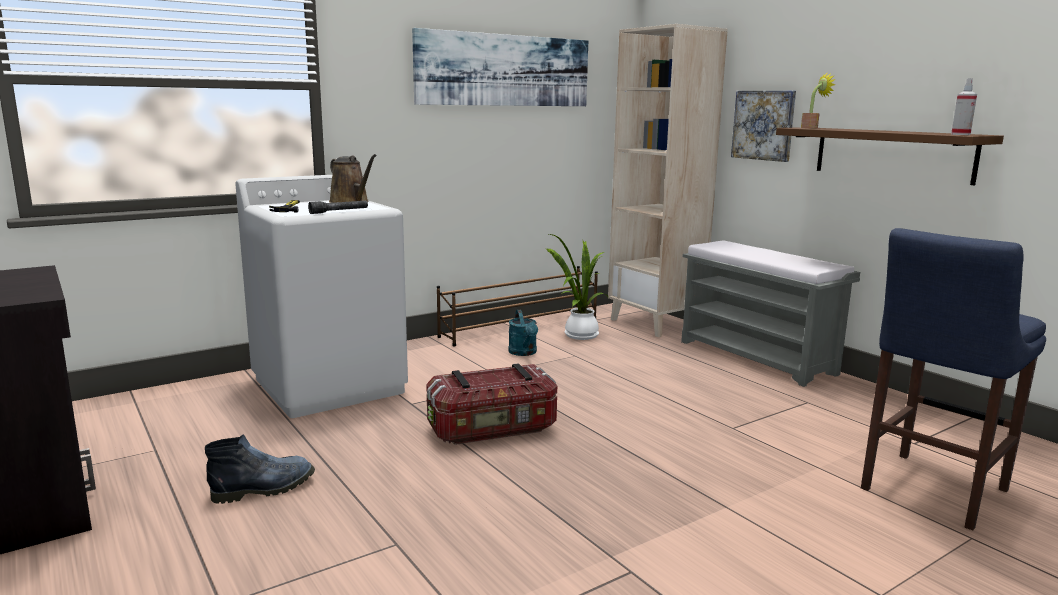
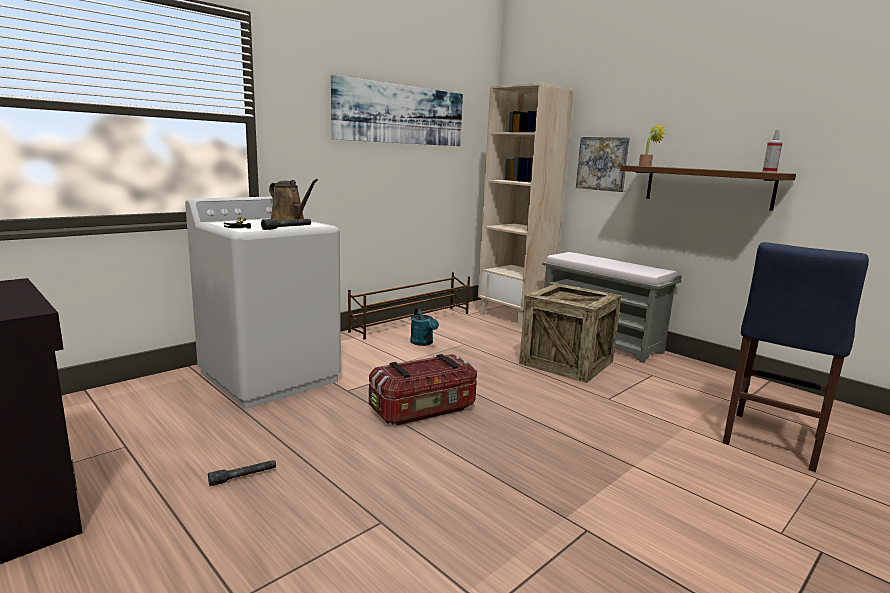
camera: 10 degrees left, 0 degrees up
boot [205,434,315,504] -> grey flashlight [208,460,276,486]
potted plant [546,234,609,340] -> none
none -> crate [519,283,622,383]

